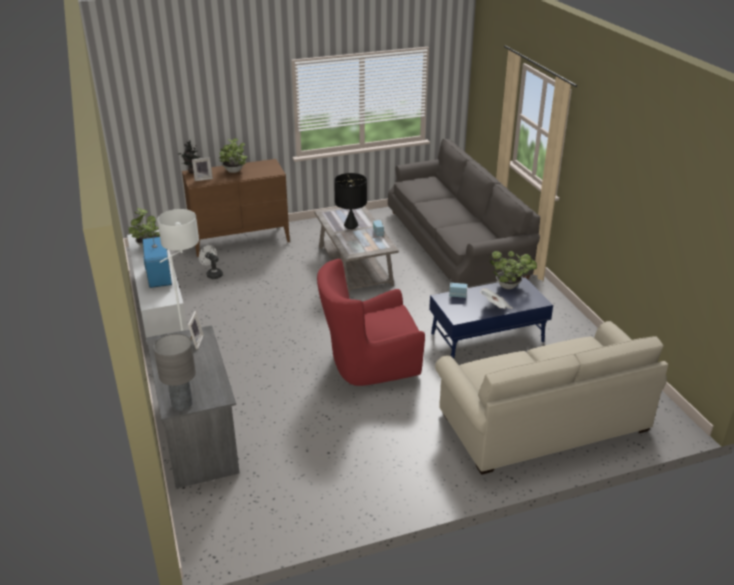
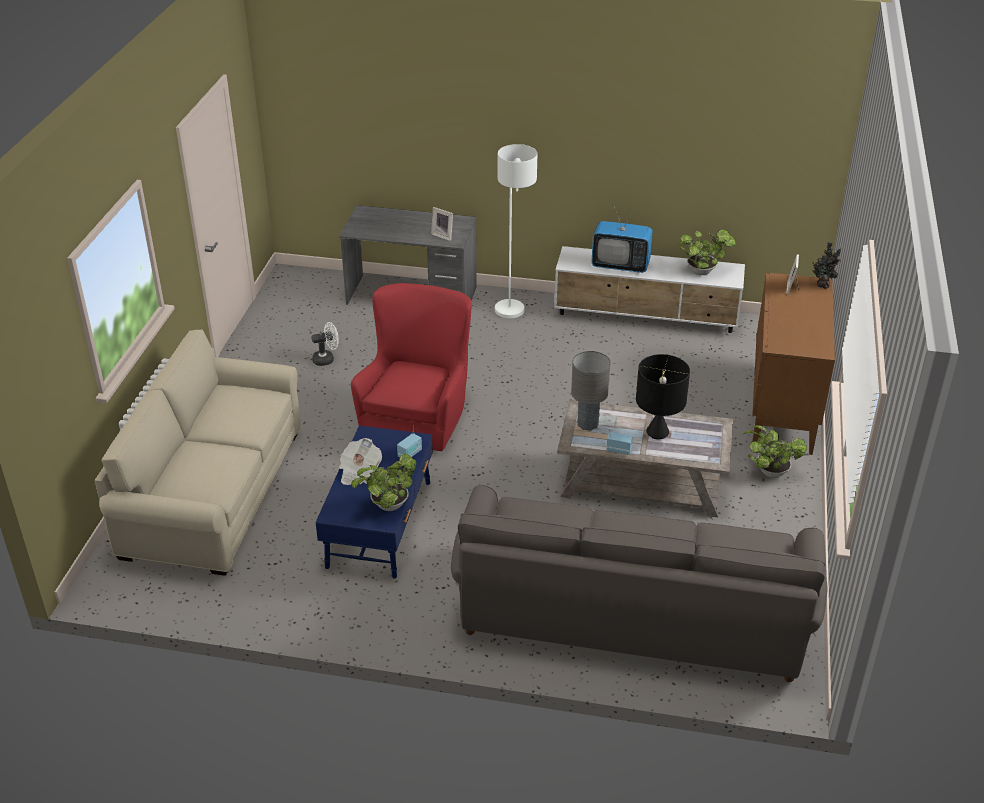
camera: 120 degrees right, 5 degrees up
grey table lamp [153,334,196,411] -> grey table lamp moved to [571,351,611,431]
white fan [199,245,223,279] -> white fan moved to [311,322,339,366]
potted plant [219,138,248,173] -> potted plant moved to [743,425,807,478]

